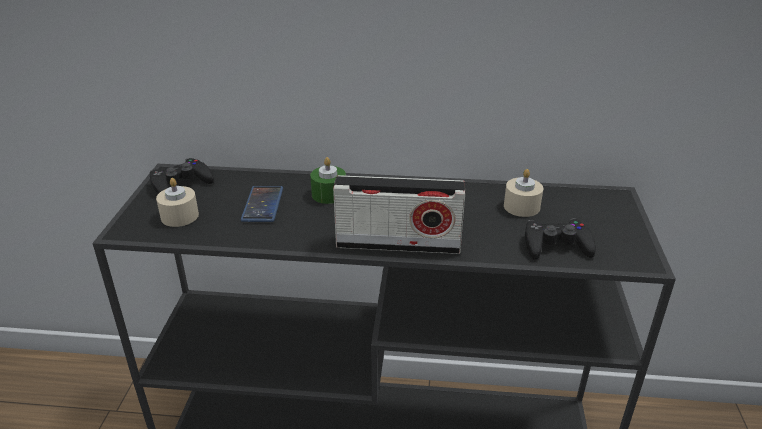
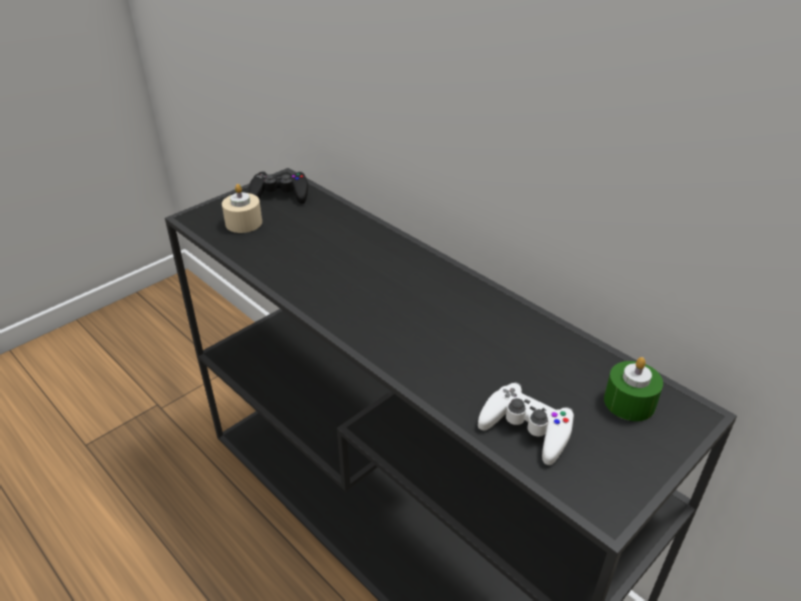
camera: 40 degrees right, 5 degrees up
phone [241,186,283,222] -> none
green candle [310,157,346,204] -> green candle moved to [604,357,663,421]
radio [333,175,466,254] -> none
beige candle [504,169,543,217] -> none
black game controller [525,218,596,260] -> white game controller [478,382,574,465]

